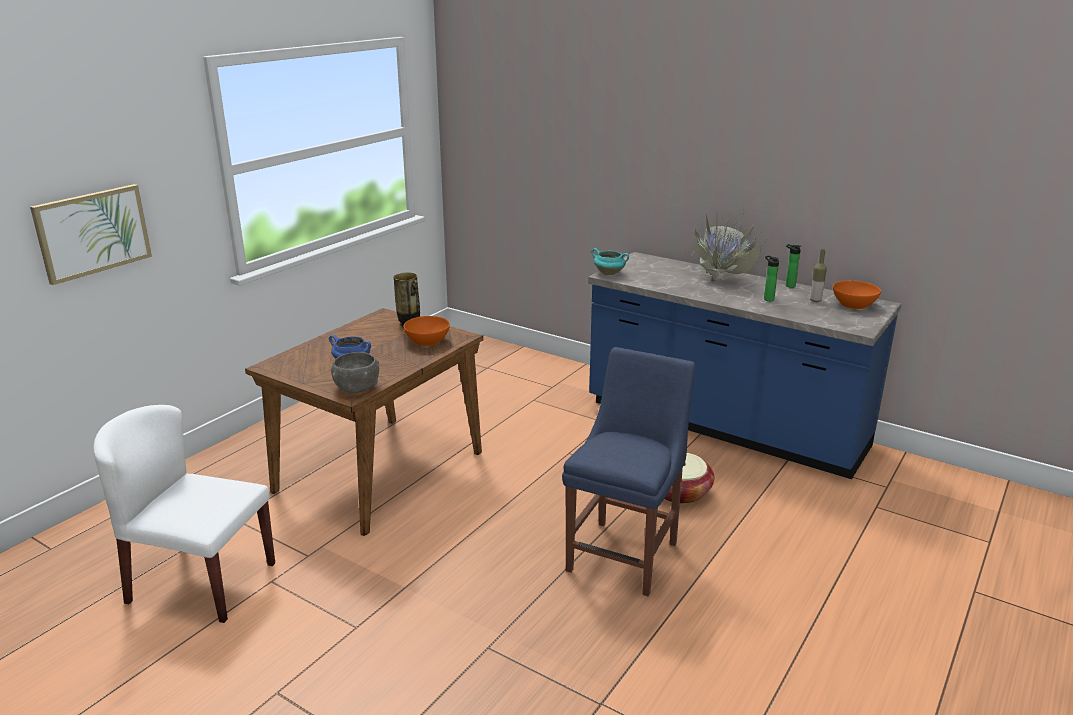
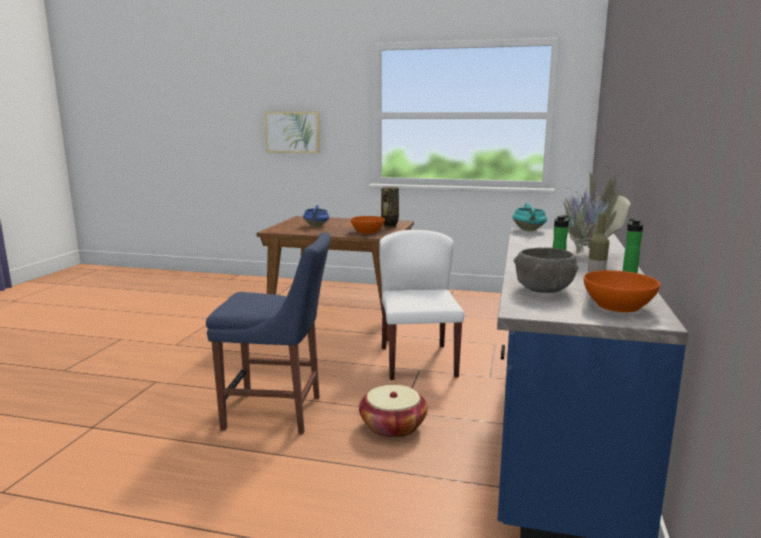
camera: 70 degrees right, 10 degrees down
white chair [94,405,275,623] -> white chair moved to [379,230,464,380]
grey bowl [331,352,379,393] -> grey bowl moved to [514,248,578,293]

